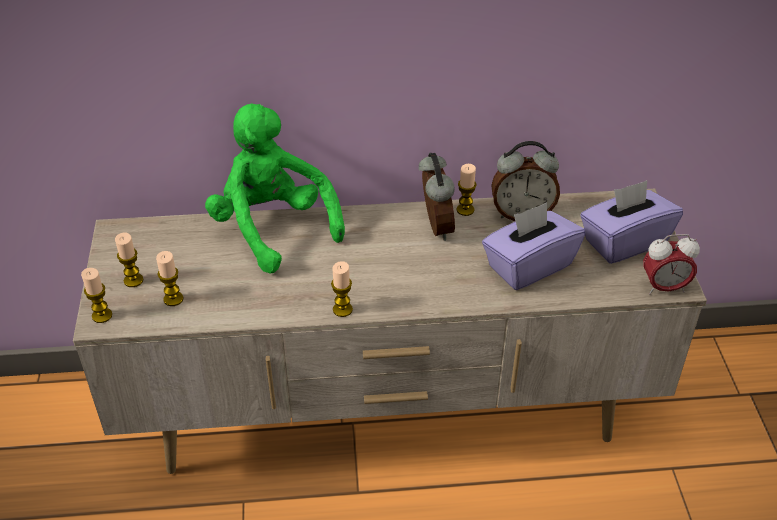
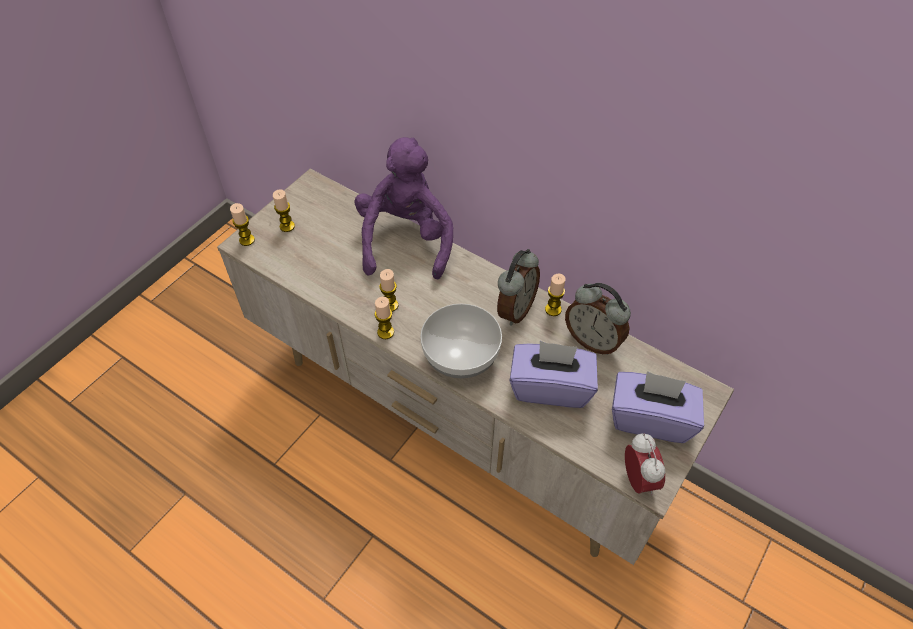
camera: 40 degrees right, 10 degrees up
candle [156,251,183,306] -> candle moved to [379,269,398,312]
green plush toy [205,103,345,274] -> purple plush toy [354,137,453,279]
alarm clock [643,234,700,295] -> alarm clock turned 135 degrees counterclockwise [625,433,665,495]
none -> bowl [420,304,502,378]

